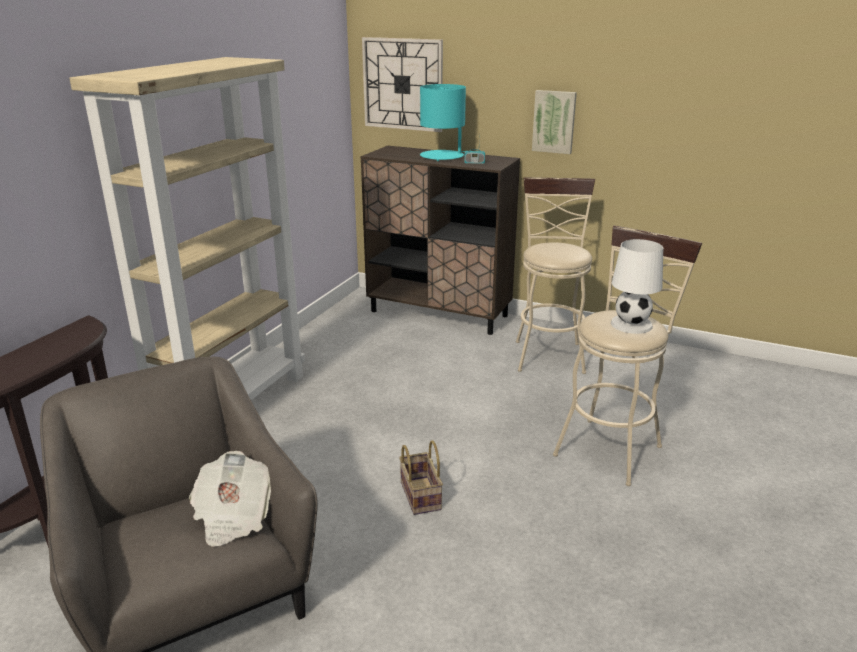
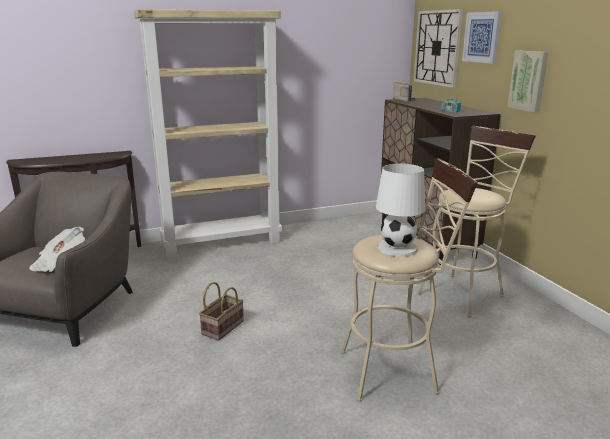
camera: 45 degrees right, 5 degrees down
turquoise table lamp [420,84,466,161] -> none
none -> radio [393,82,417,102]
none -> picture [462,11,502,64]

